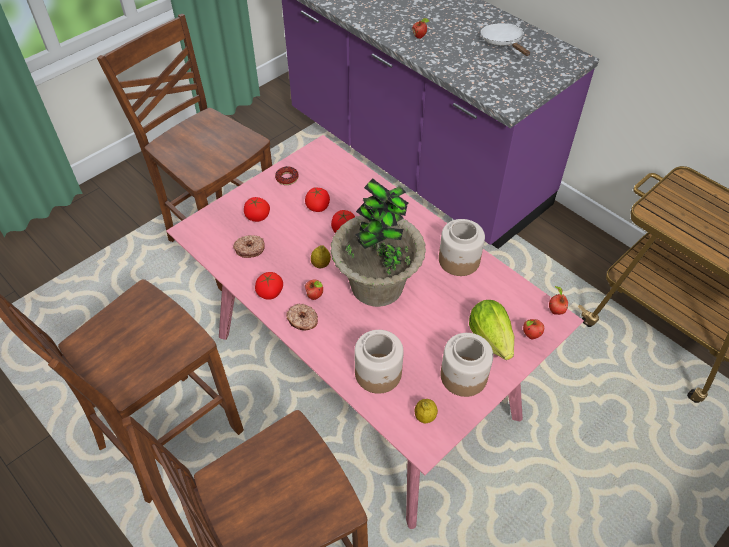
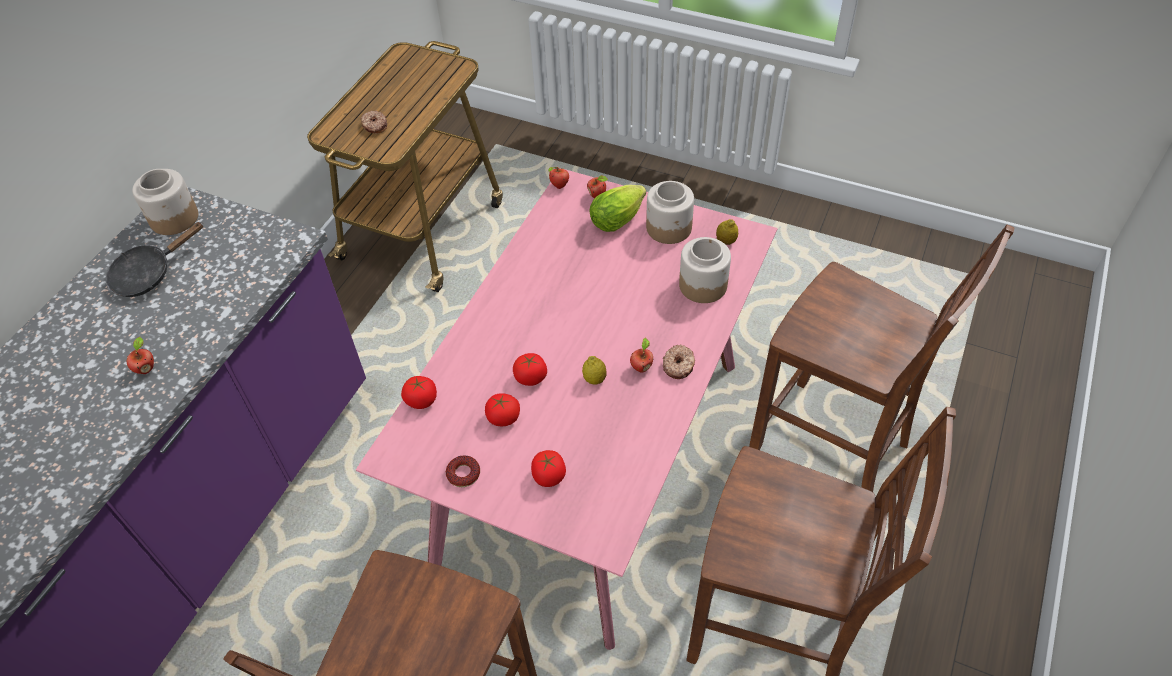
camera: 110 degrees left, 0 degrees up
donut [233,235,265,258] -> donut moved to [361,111,387,134]
tomato [255,272,283,300] -> tomato moved to [401,376,437,409]
potted plant [331,178,426,307] -> none
jar [439,219,485,276] -> jar moved to [132,169,198,235]
white frying pan [481,23,530,56] -> black frying pan [106,222,203,297]

